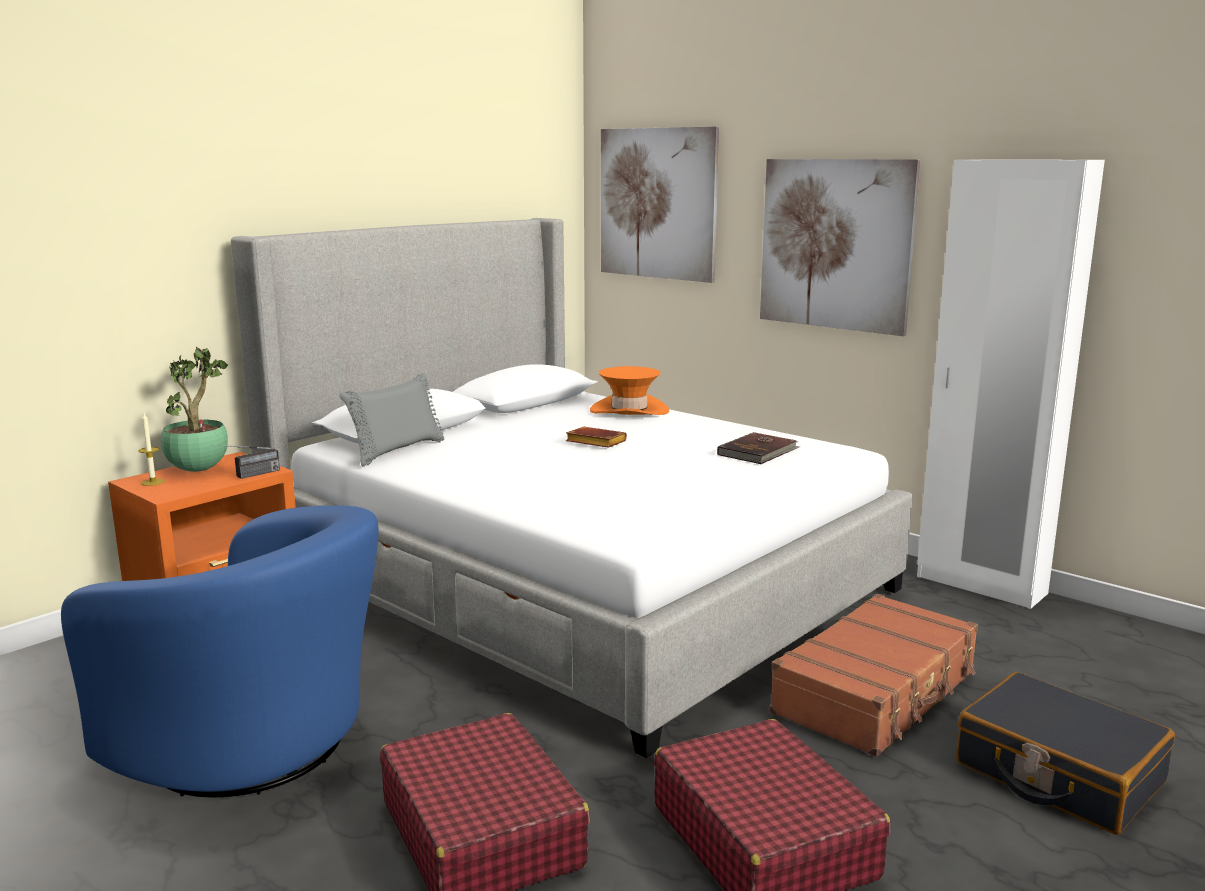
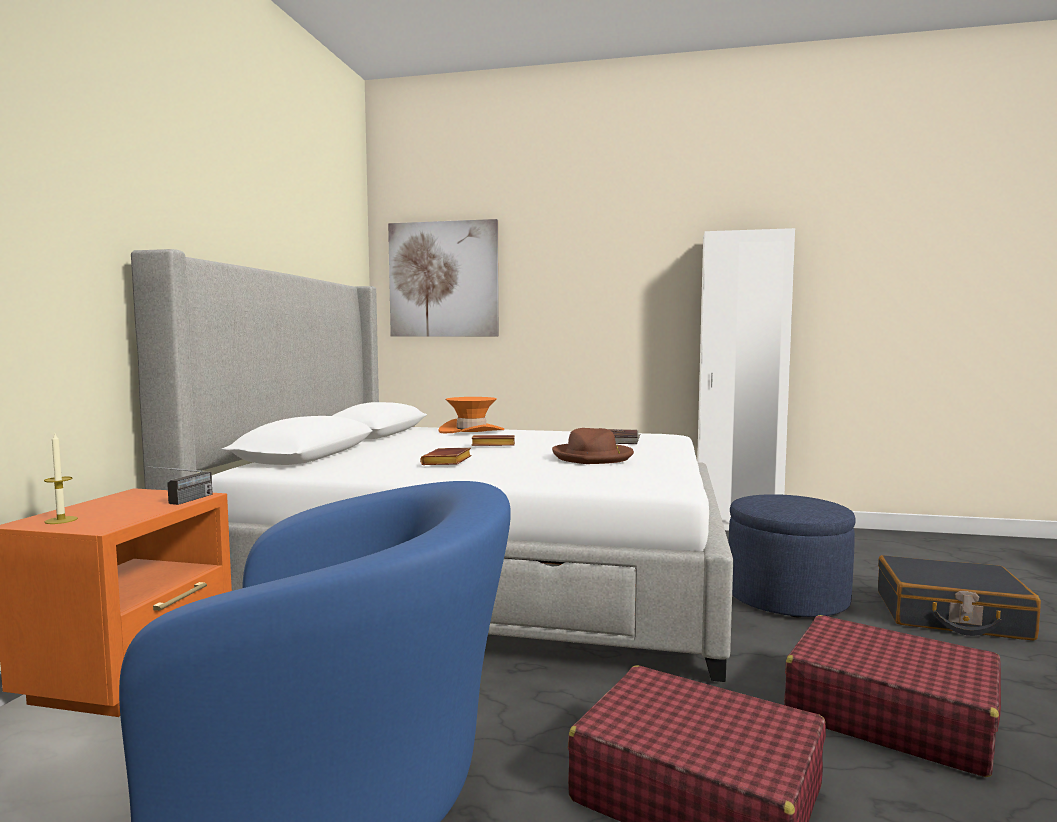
camera: 30 degrees left, 10 degrees down
potted plant [161,346,228,472] -> none
grey pillow [339,373,444,466] -> none
picture [760,159,921,336] -> none
brown suitcase [769,594,978,757] -> blue ottoman [728,494,856,617]
none -> brown book [420,447,472,465]
none -> brown hat [552,428,634,464]

